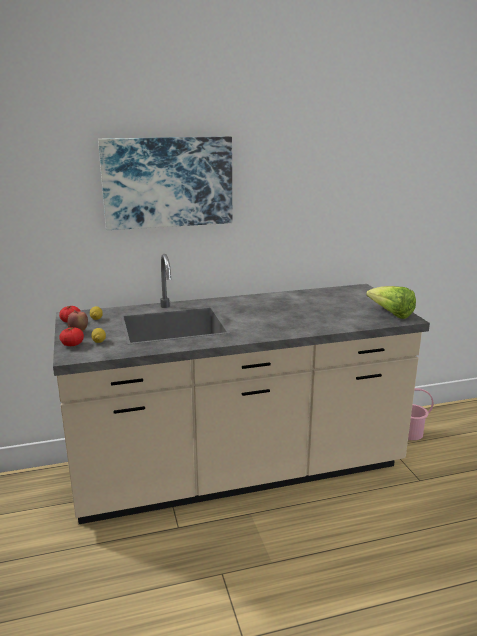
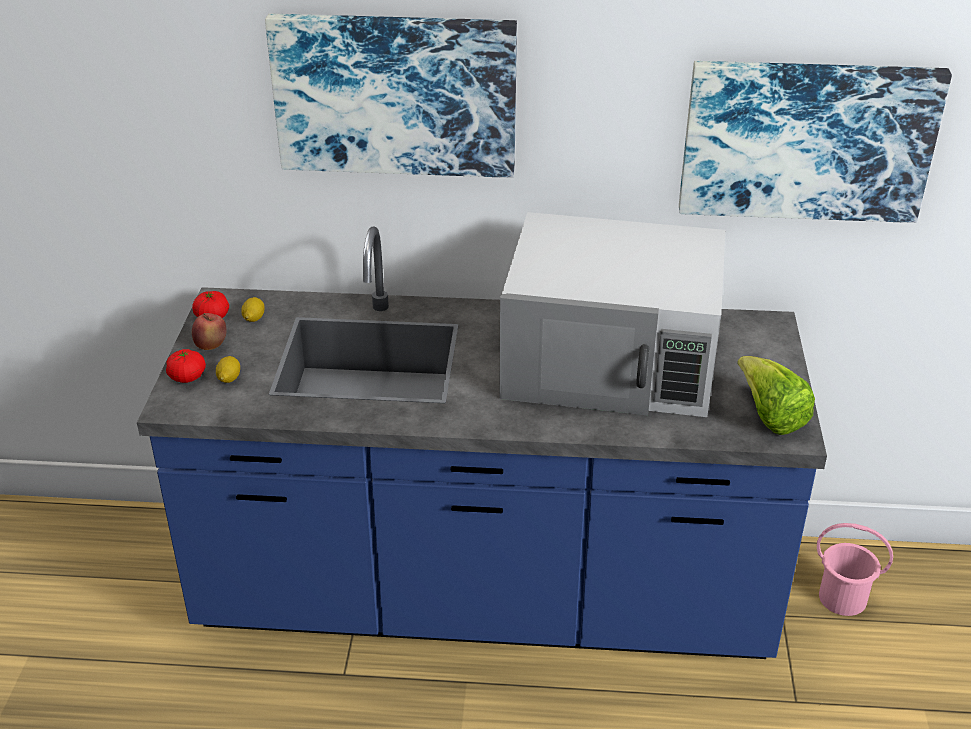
camera: 20 degrees right, 15 degrees up
beige counter [53,254,430,524] -> blue counter [137,227,827,659]
none -> white microwave [499,212,725,417]
none -> picture [679,61,952,223]

